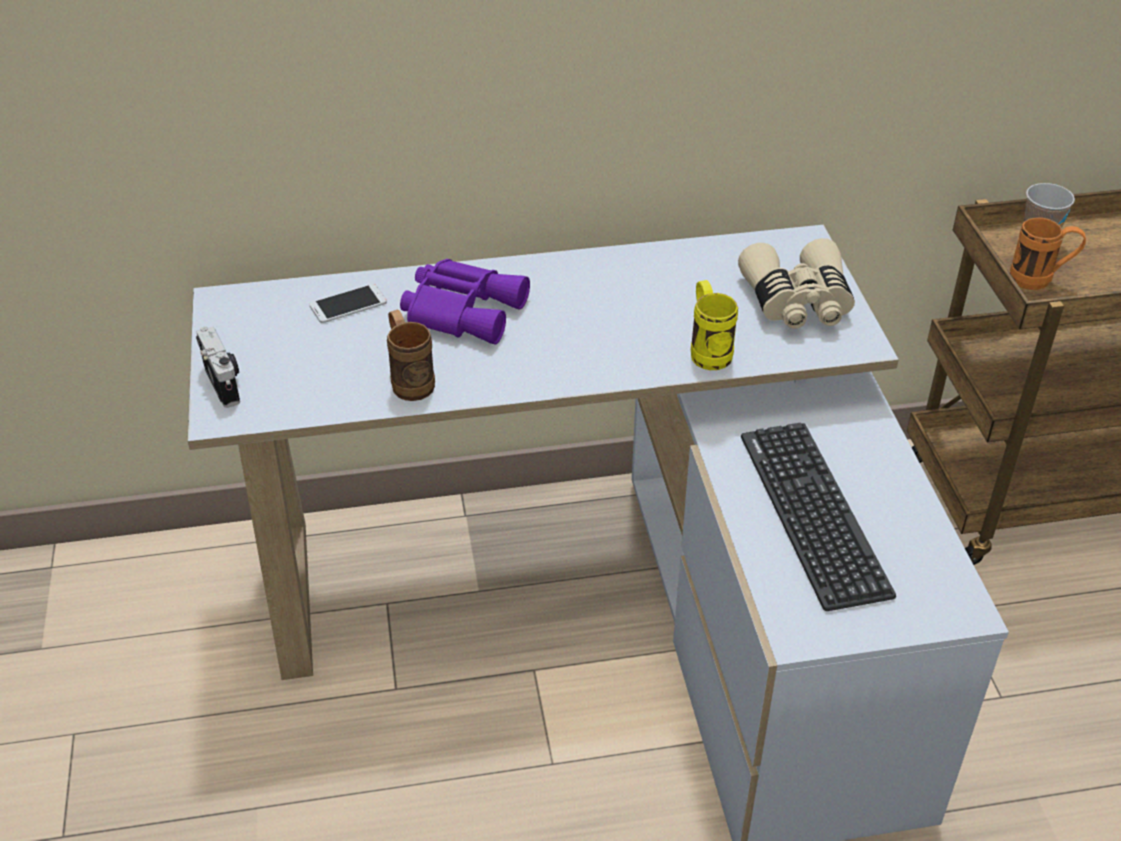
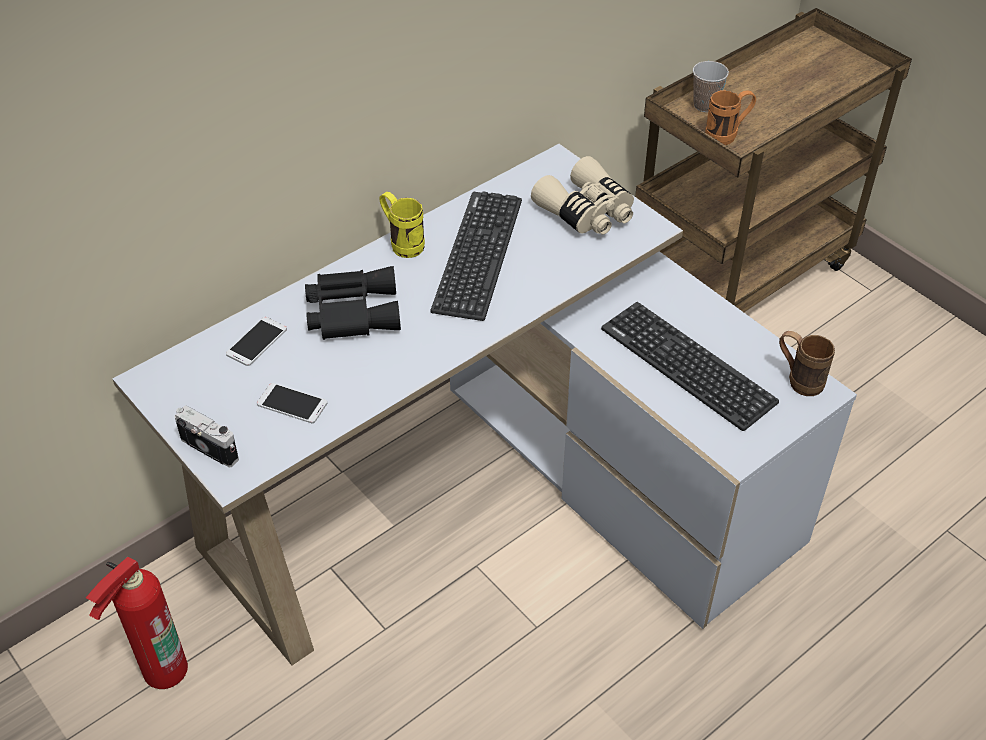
camera: 30 degrees left, 5 degrees up
brown mug [387,309,435,401] -> brown mug moved to [779,331,835,396]
purple binoculars [400,259,530,344] -> black binoculars [305,266,401,340]
yellow mug [691,280,738,370] -> yellow mug moved to [379,192,425,258]
none -> fire extinguisher [86,557,188,689]
none -> phone [257,383,327,423]
none -> keyboard [430,191,522,321]

